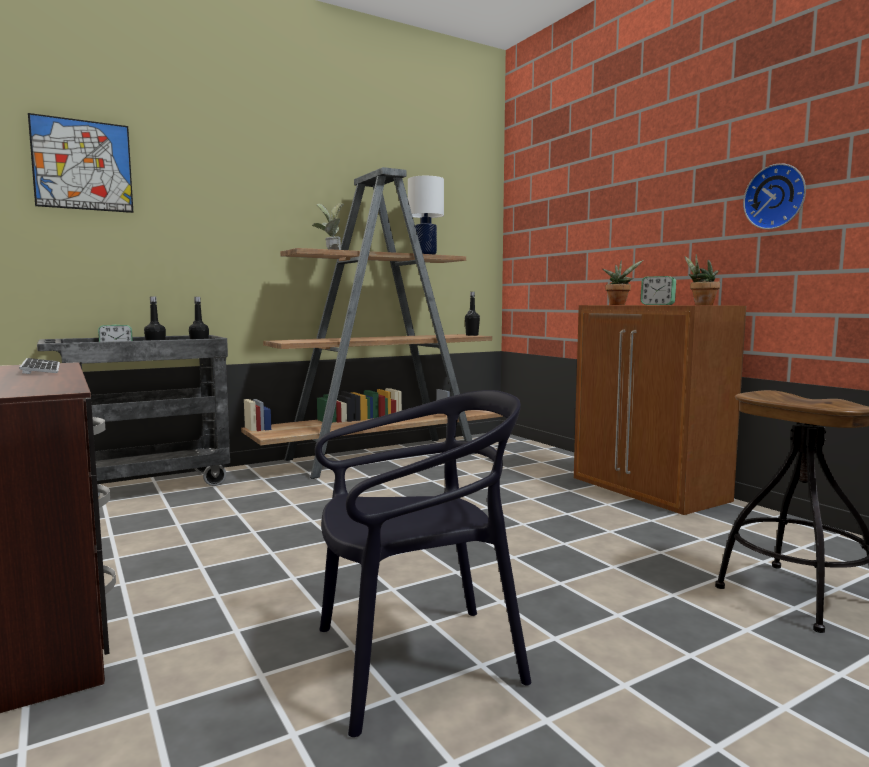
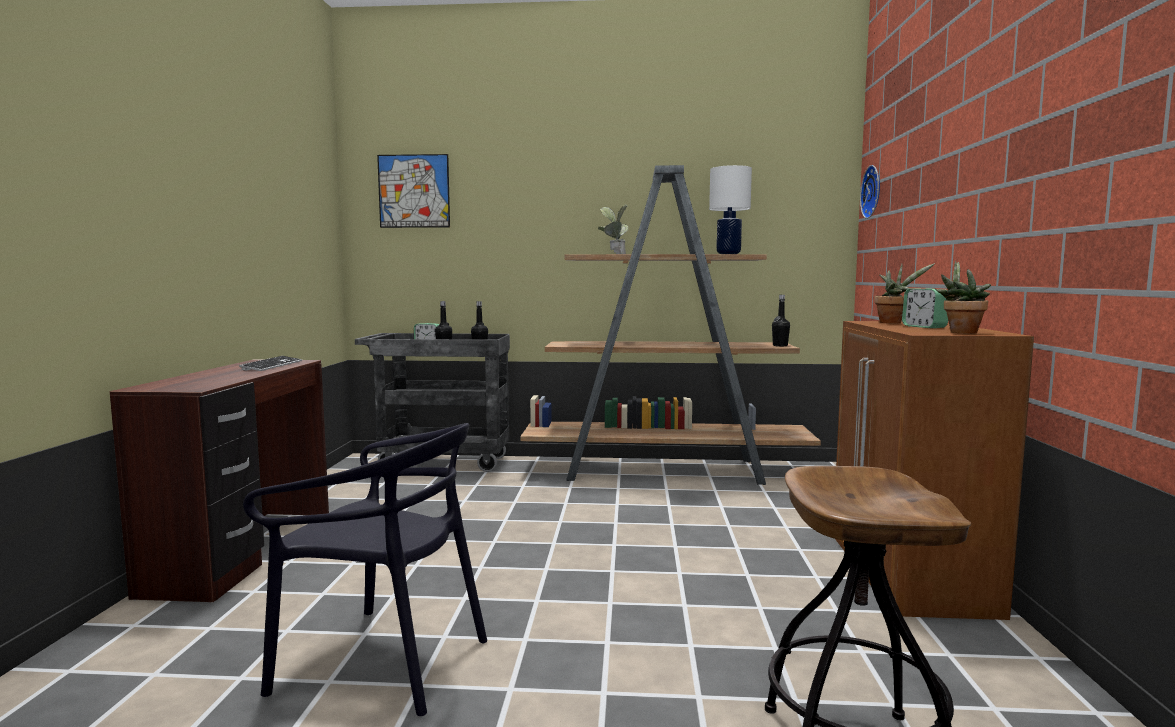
camera: 35 degrees right, 0 degrees up
wall clock [743,163,806,229] -> wall clock moved to [860,165,880,219]

